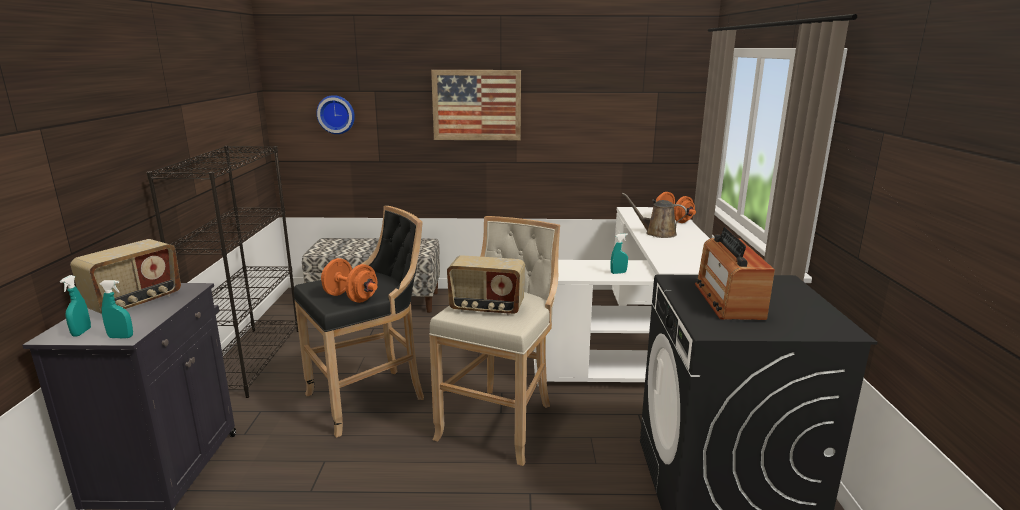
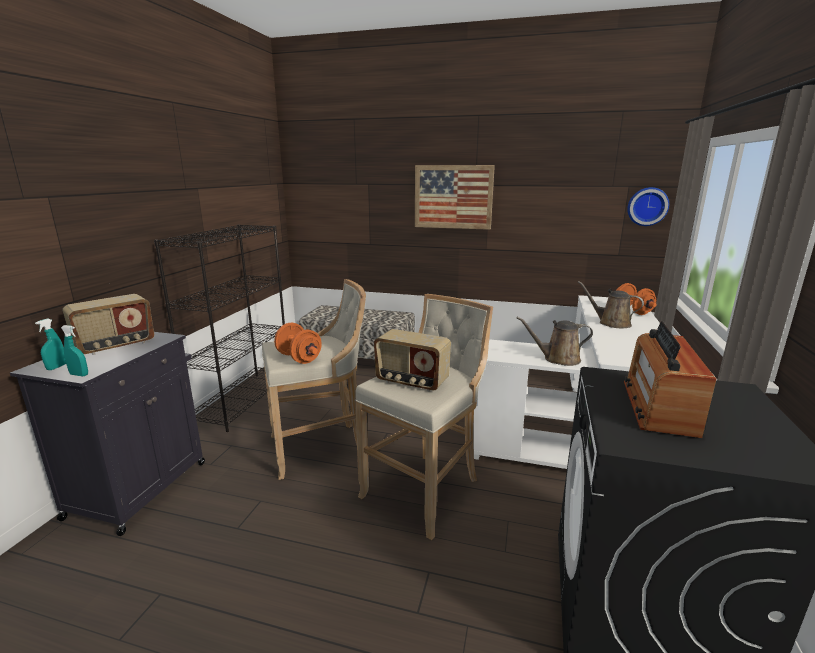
camera: 15 degrees right, 0 degrees up
black stool [294,206,424,438] -> beige stool [262,279,366,480]
wall clock [316,95,355,134] -> wall clock moved to [627,187,669,226]
turquoise spray bottle [610,233,628,274] -> brown watering can [516,317,593,366]

